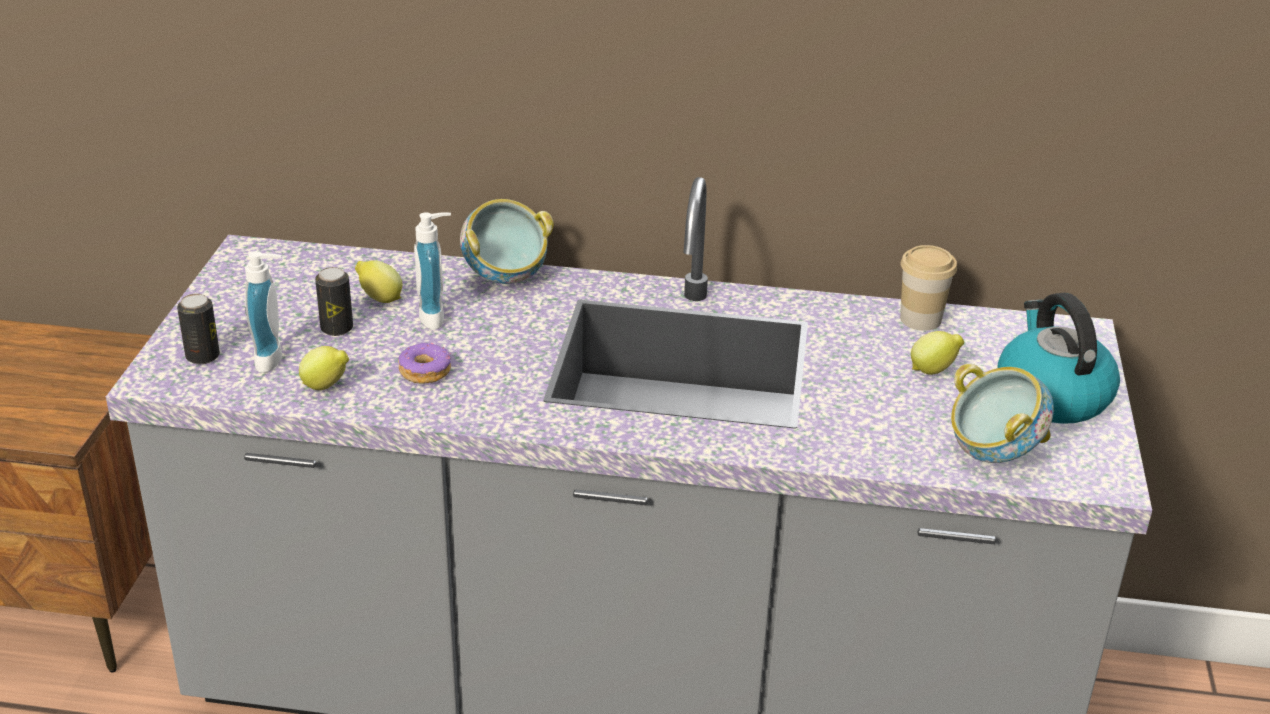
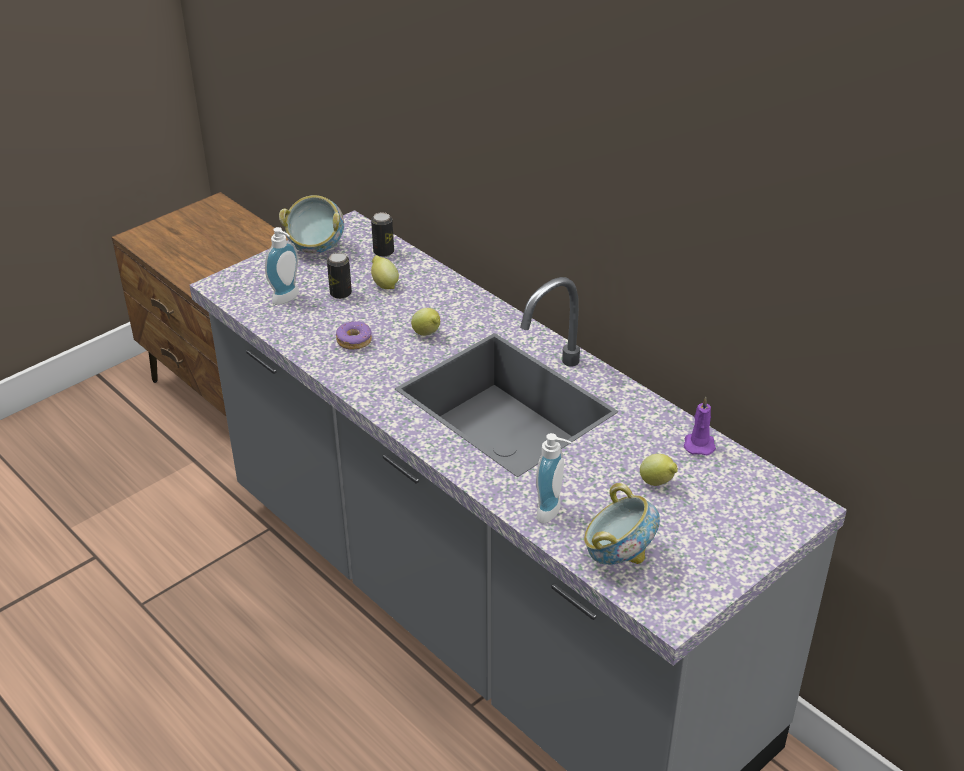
camera: 40 degrees right, 5 degrees up
can [177,293,220,364] -> can moved to [371,212,394,257]
lemon [299,346,349,390] -> lemon moved to [411,308,440,336]
soap dispenser [414,212,451,330] -> soap dispenser moved to [536,433,572,523]
bowl [460,199,554,284] -> bowl moved to [279,195,344,254]
cup [900,245,957,331] -> purple candle [684,397,716,455]
kettle [998,293,1120,424] -> none

